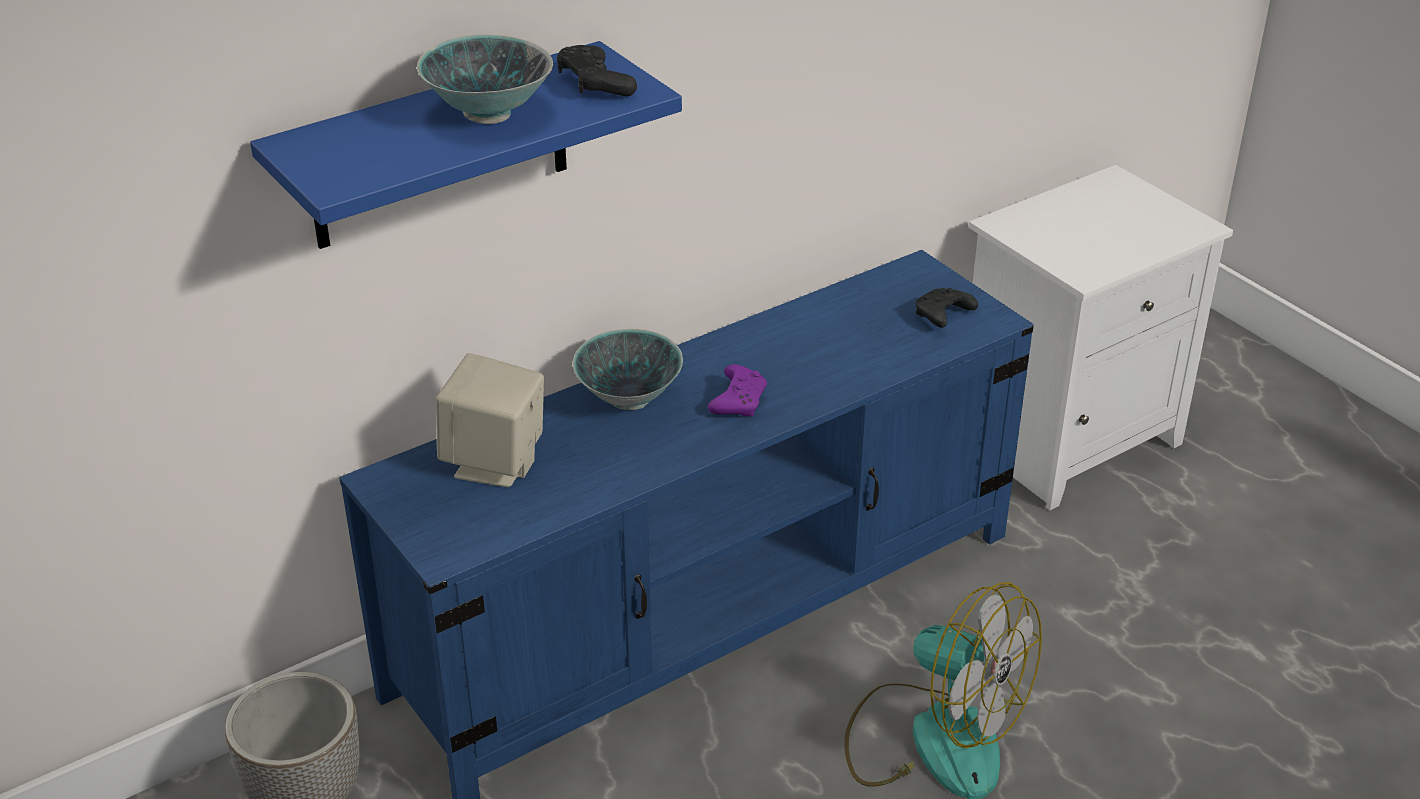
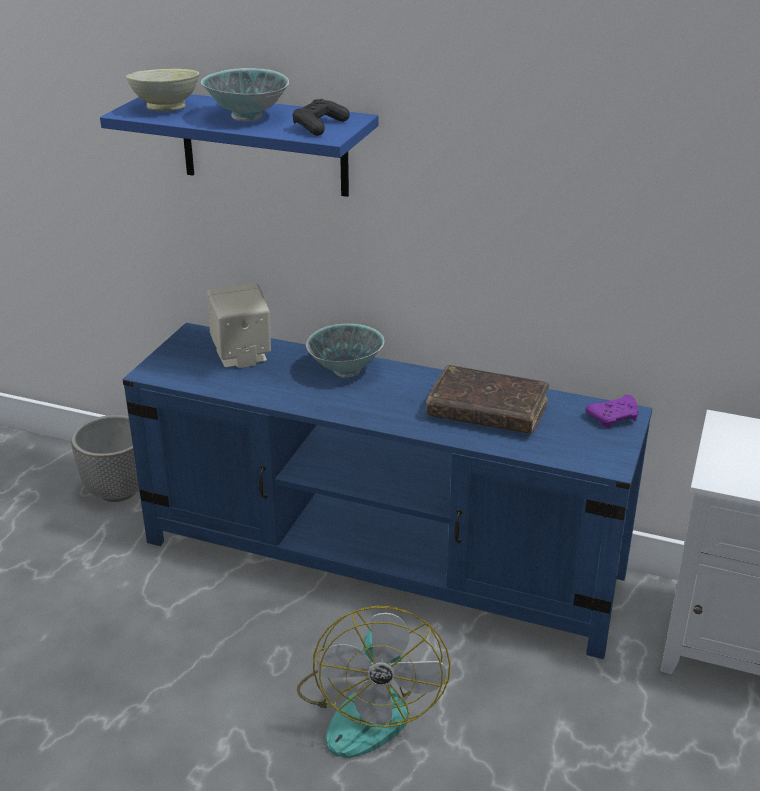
camera: 55 degrees right, 5 degrees down
purple game controller [708,364,767,416] -> purple game controller moved to [585,395,639,428]
black game controller [916,288,978,328] -> none
none -> beige bowl [126,69,199,111]
none -> brown book [426,365,549,434]

